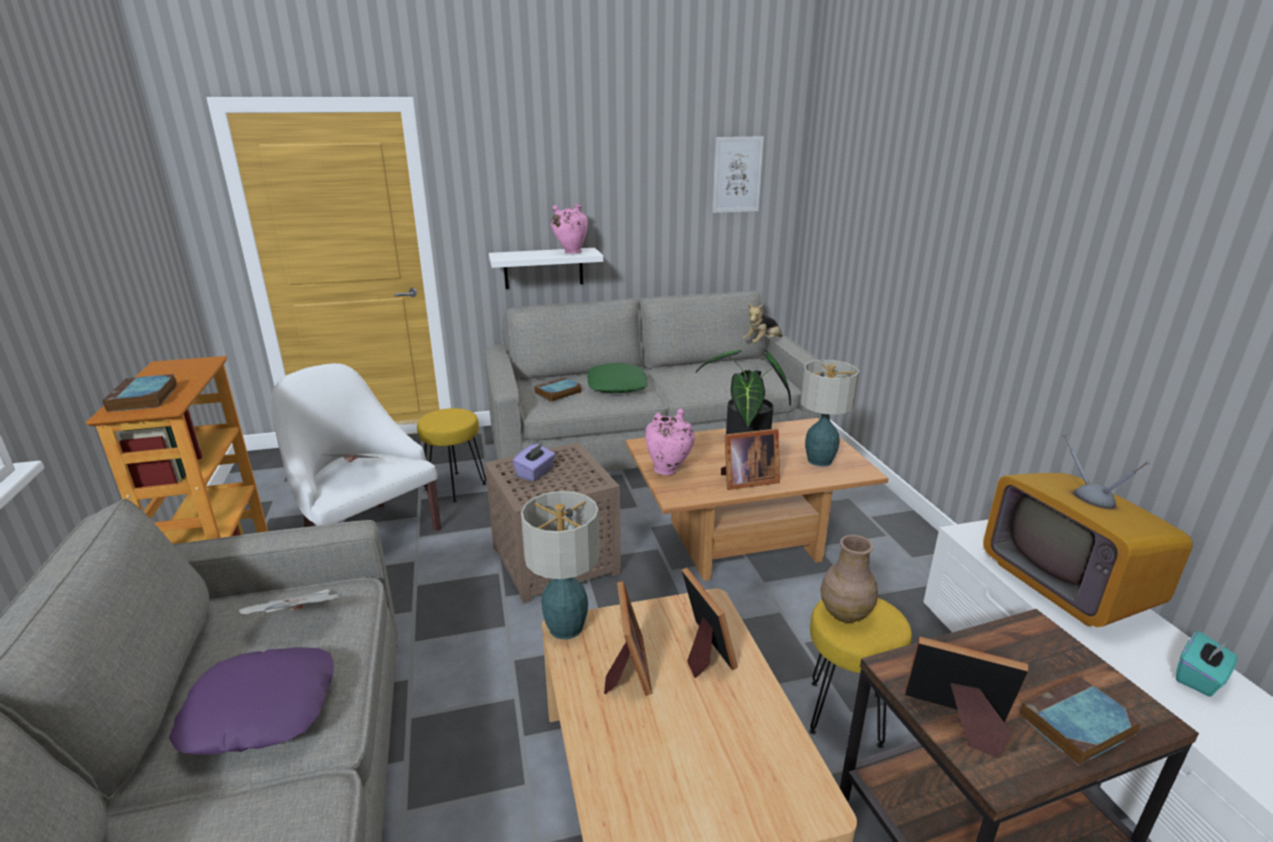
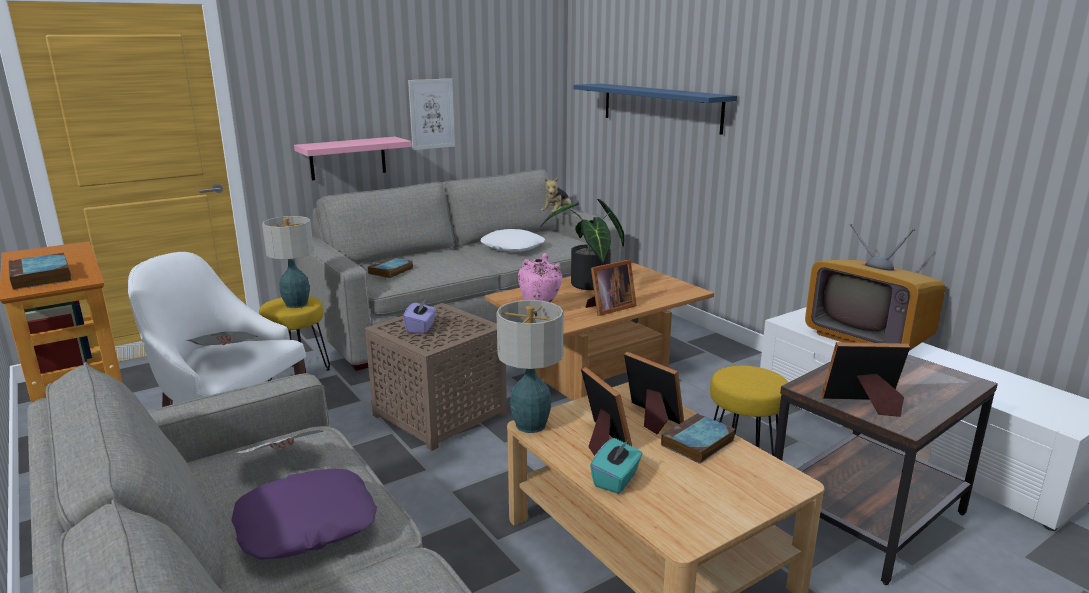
camera: 20 degrees left, 5 degrees down
white shelf [489,248,603,289] -> pink shelf [294,137,412,180]
pink vase [551,204,588,254] -> none
green pillow [587,363,648,393] -> none
picture [712,136,764,213] -> picture moved to [408,78,455,151]
table lamp [800,360,859,467] -> table lamp moved to [262,216,314,308]
brown vase [821,535,878,623] -> none
book [1019,676,1142,766] -> book moved to [661,413,735,464]
turquoise tissue box [1176,631,1237,696] -> turquoise tissue box moved to [590,438,643,494]
none -> white pillow [481,229,545,252]
none -> blue shelf [574,83,737,135]

